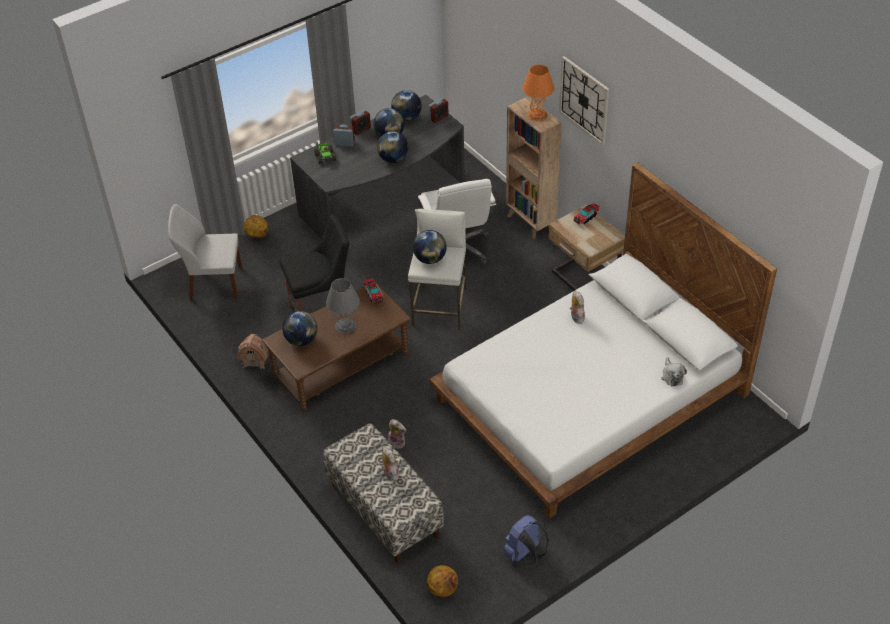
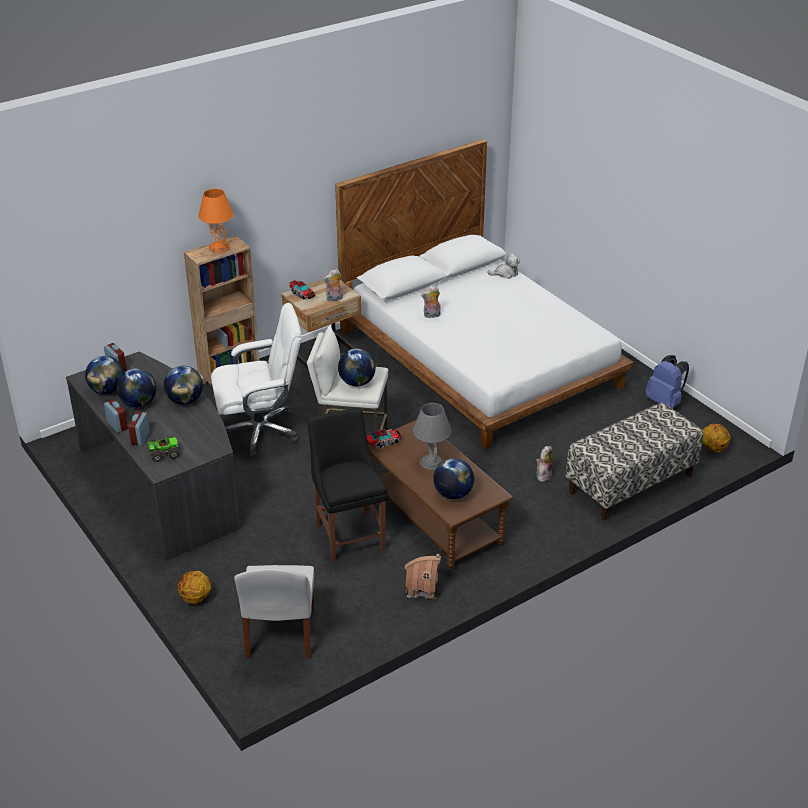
camera: 90 degrees left, 10 degrees down
plush toy [381,447,399,481] -> plush toy moved to [323,269,343,302]
wall clock [559,56,609,145] -> none

